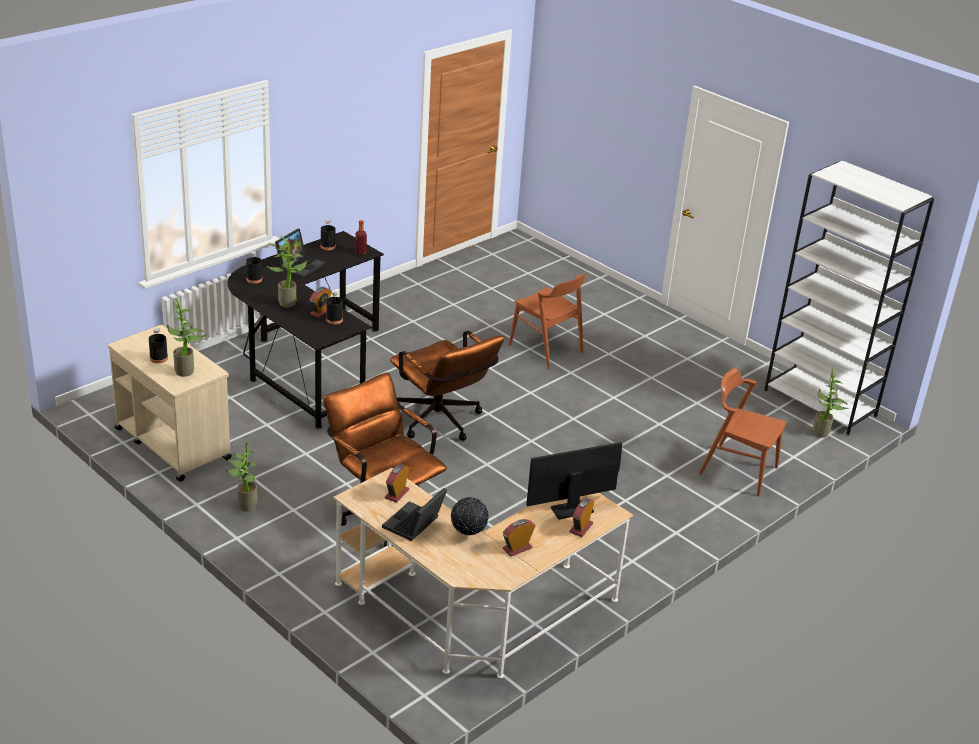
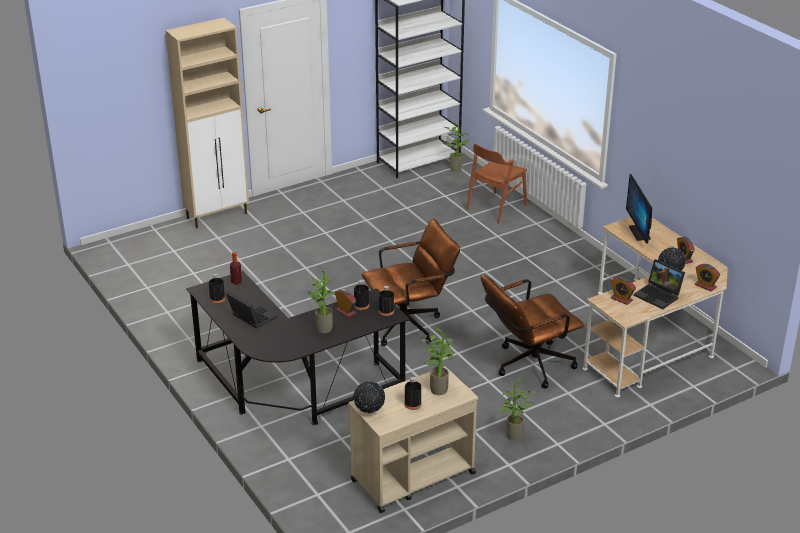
camera: 75 degrees left, 0 degrees up
black bottle [246,251,263,284] -> black bottle moved to [379,285,394,316]
brown chair [509,274,586,369] -> none
alarm clock [569,498,594,537] -> alarm clock moved to [695,264,720,292]
none -> beige cabinet [165,18,249,229]
none -> globe [353,381,385,414]

